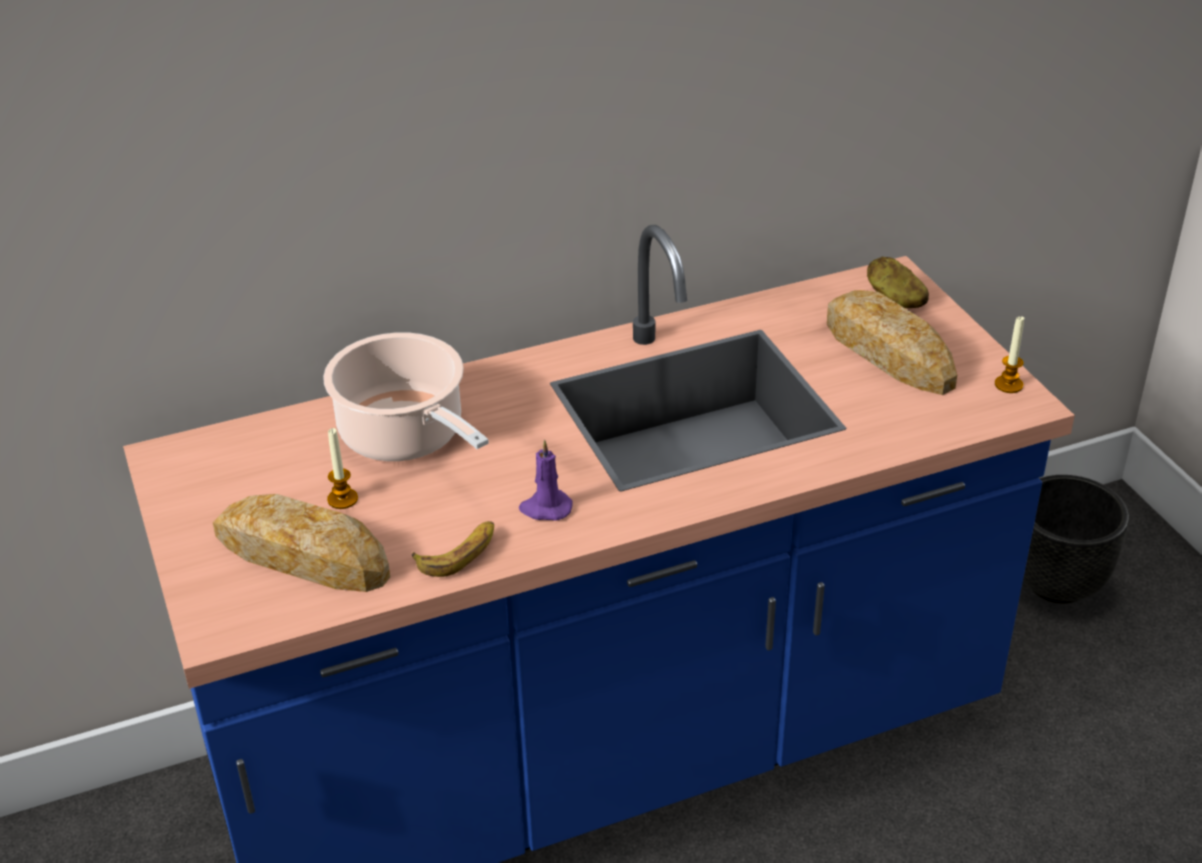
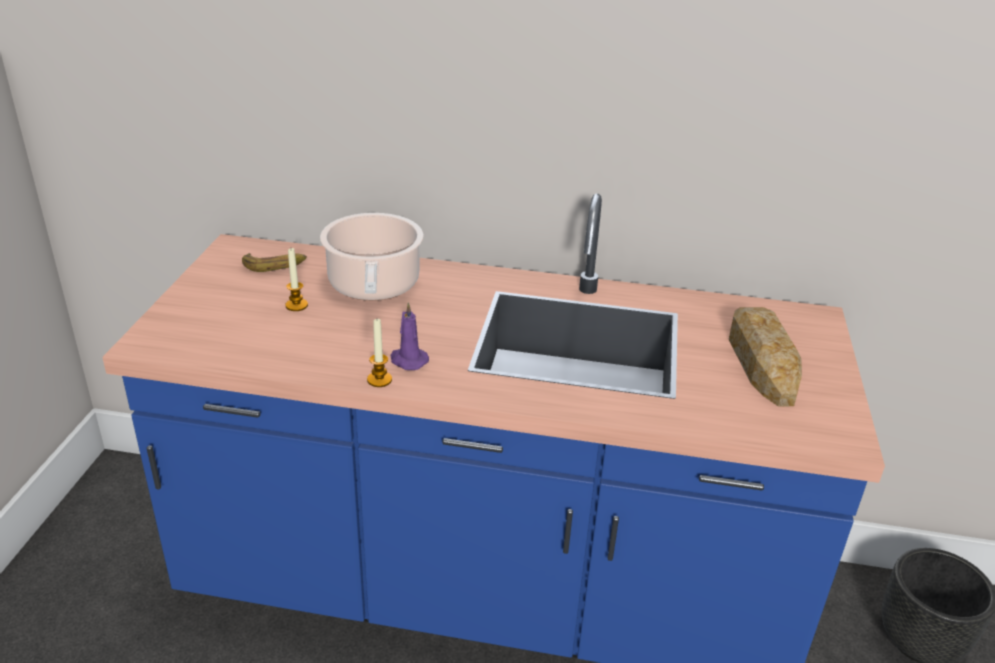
camera: 30 degrees right, 5 degrees down
bread [213,494,390,592] -> none
banana [412,521,494,577] -> banana moved to [242,253,307,272]
potato [867,257,929,308] -> none
candle [995,316,1024,393] -> candle moved to [367,319,392,387]

